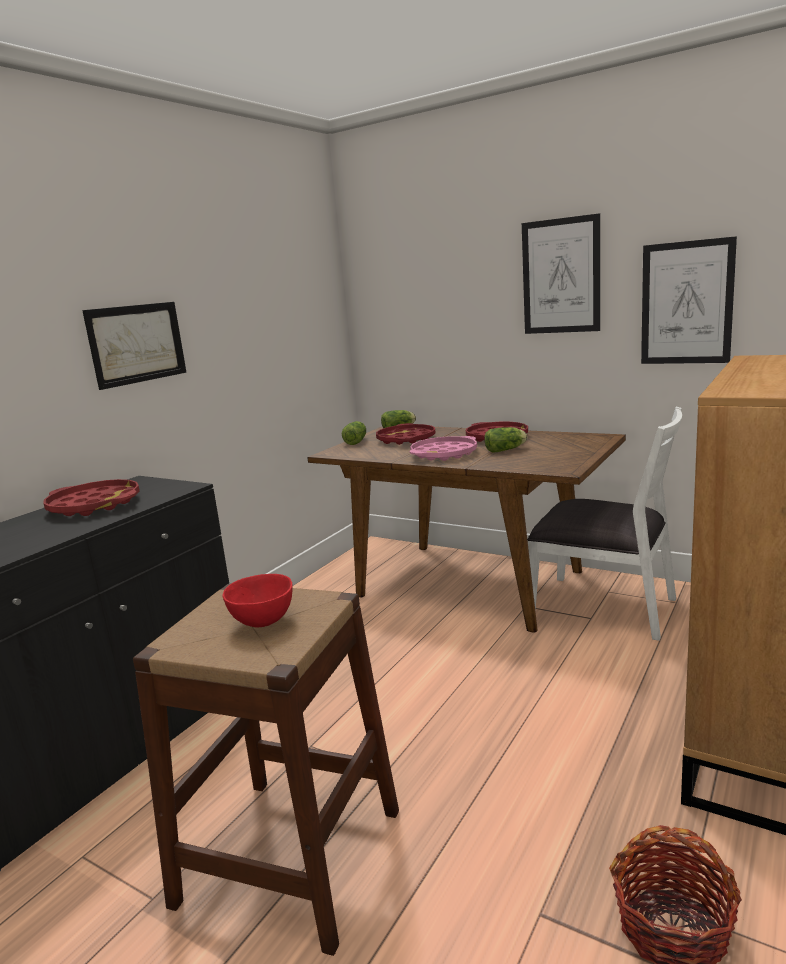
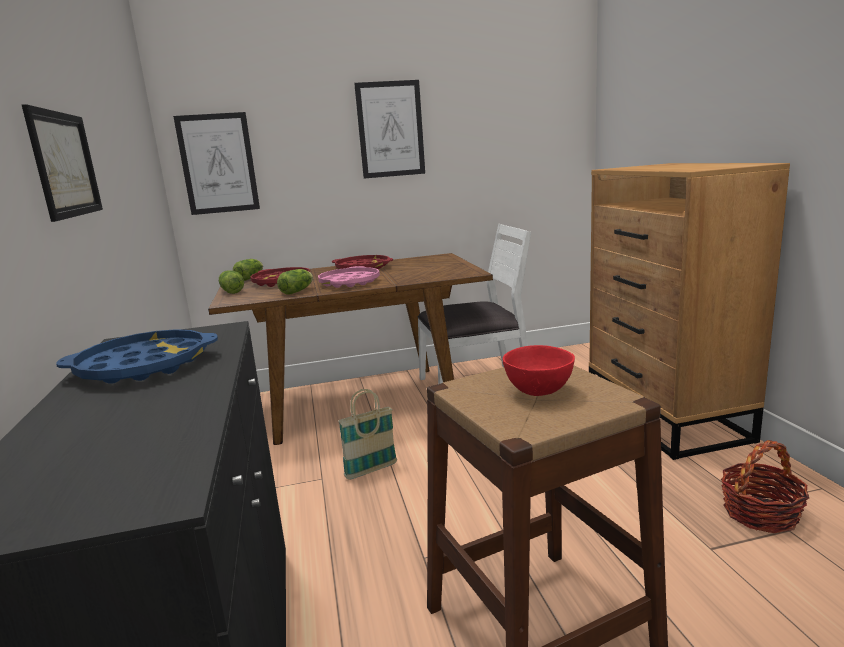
camera: 45 degrees left, 0 degrees up
red tray [43,479,140,516] -> blue tray [56,329,218,384]
lettuce [484,427,527,453] -> lettuce moved to [277,269,313,295]
picture [641,236,737,364] -> picture moved to [173,112,260,215]
none -> basket [338,389,397,479]

